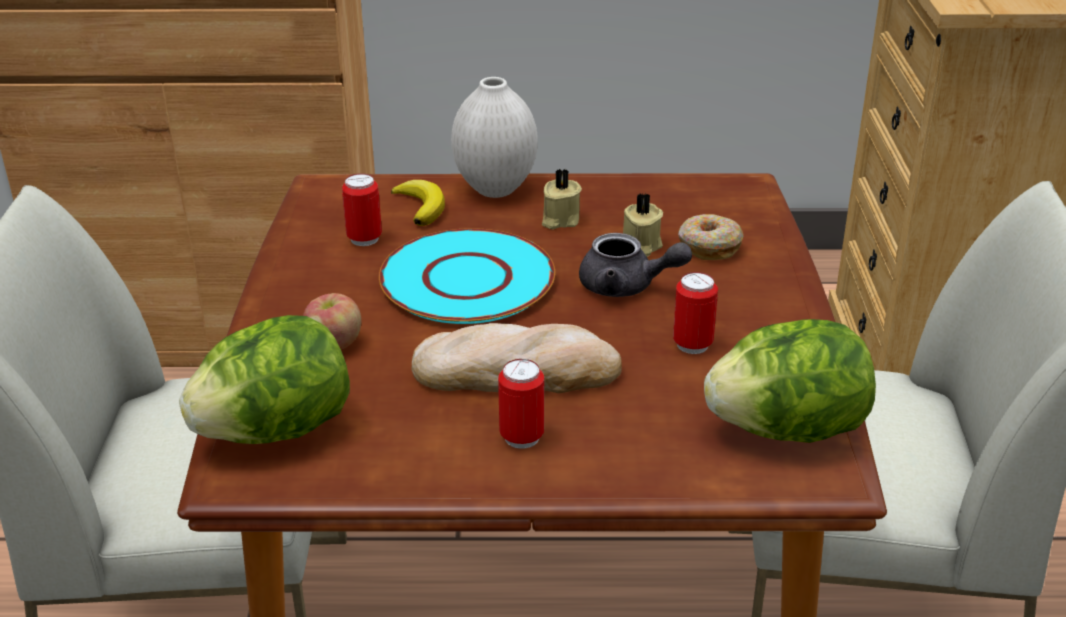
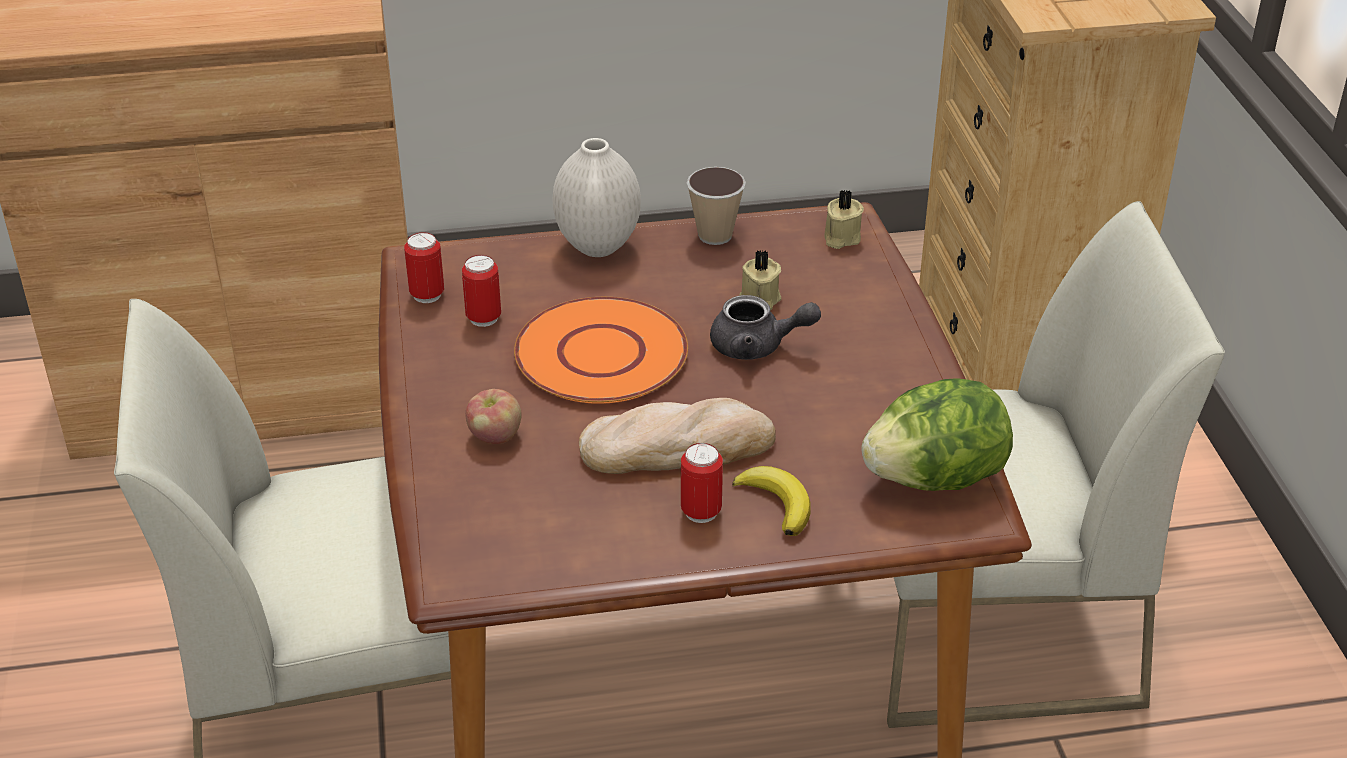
camera: 10 degrees left, 5 degrees up
lettuce [179,315,350,444] -> none
turquoise plate [379,228,555,324] -> orange plate [514,297,688,404]
banana [391,180,445,226] -> banana moved to [732,466,811,536]
beige candle [542,169,582,229] -> beige candle moved to [824,190,864,249]
can [673,272,718,354] -> can moved to [404,232,444,303]
donut [678,214,744,260] -> none
none -> cup [687,167,746,245]

